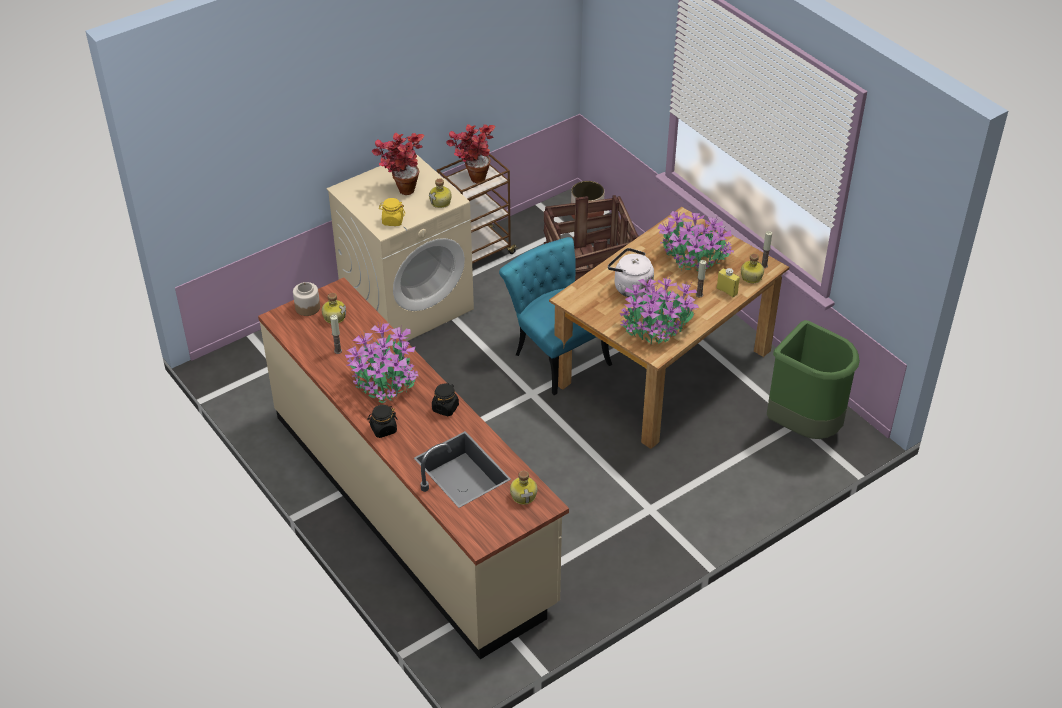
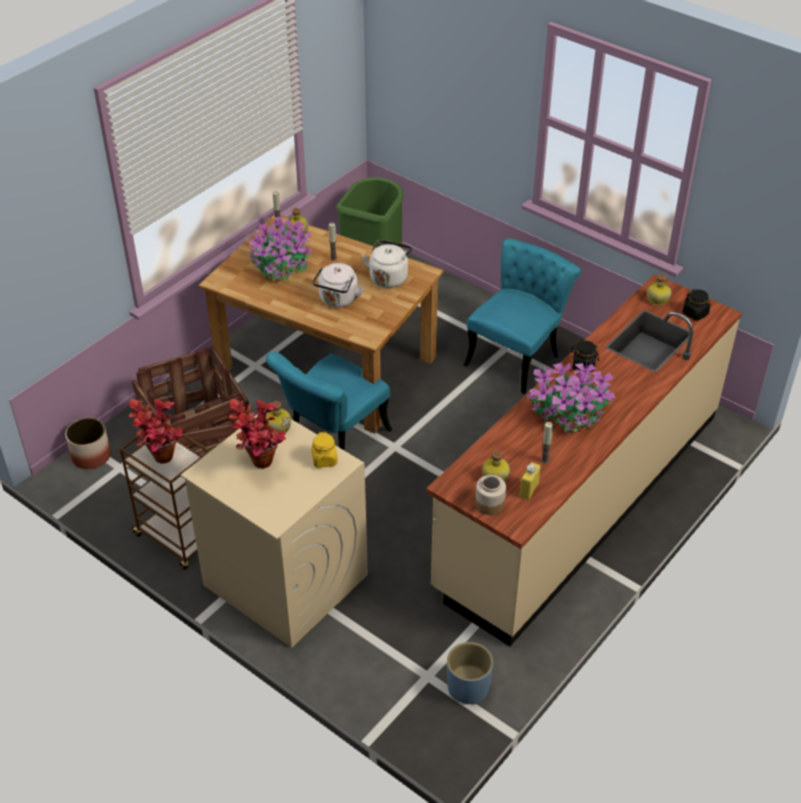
camera: 105 degrees left, 0 degrees up
black jar [367,405,398,438] -> black jar moved to [683,289,711,321]
potted plant [619,275,699,344] -> white kettle [362,240,412,288]
yellow bottle [717,268,740,297] -> yellow bottle moved to [520,462,540,500]
none -> blue planter [447,642,493,704]
none -> turquoise chair [463,238,582,394]

